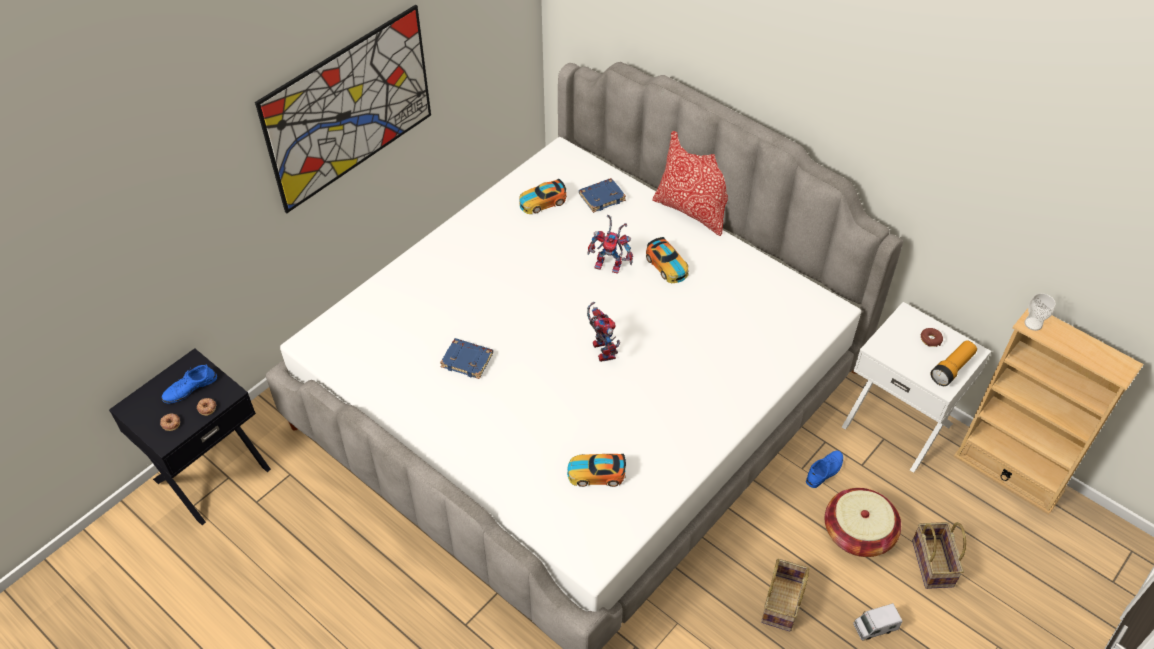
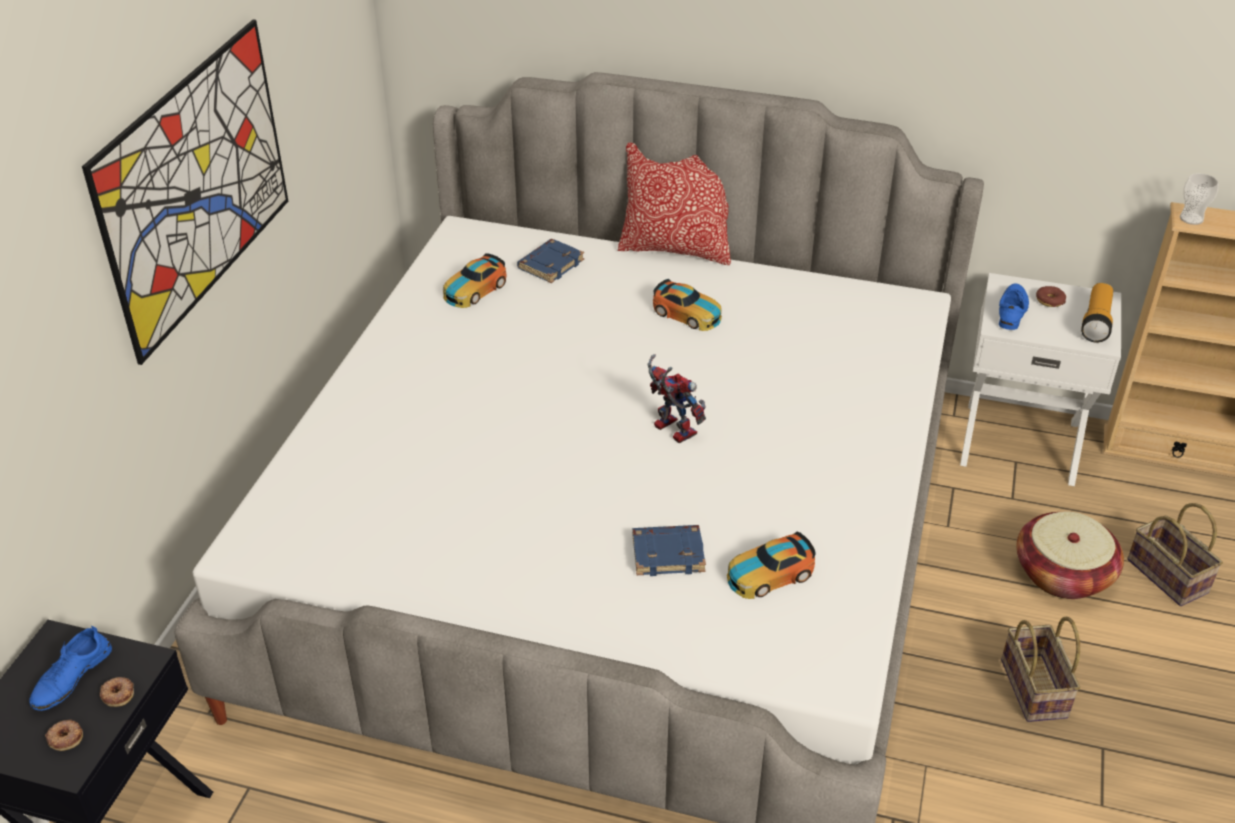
camera: 25 degrees left, 10 degrees down
blue book [440,338,493,379] -> blue book moved to [632,525,706,576]
toy robot [587,215,633,274] -> none
blue shoe [806,451,843,488] -> blue shoe moved to [999,284,1029,330]
toy truck [853,603,902,641] -> none

